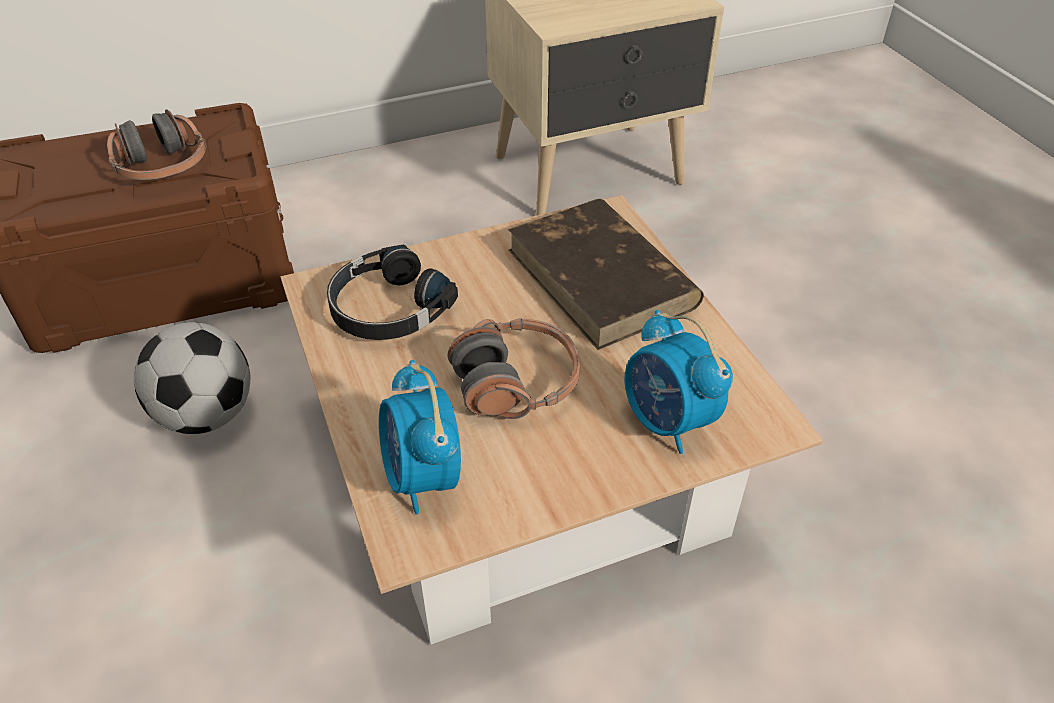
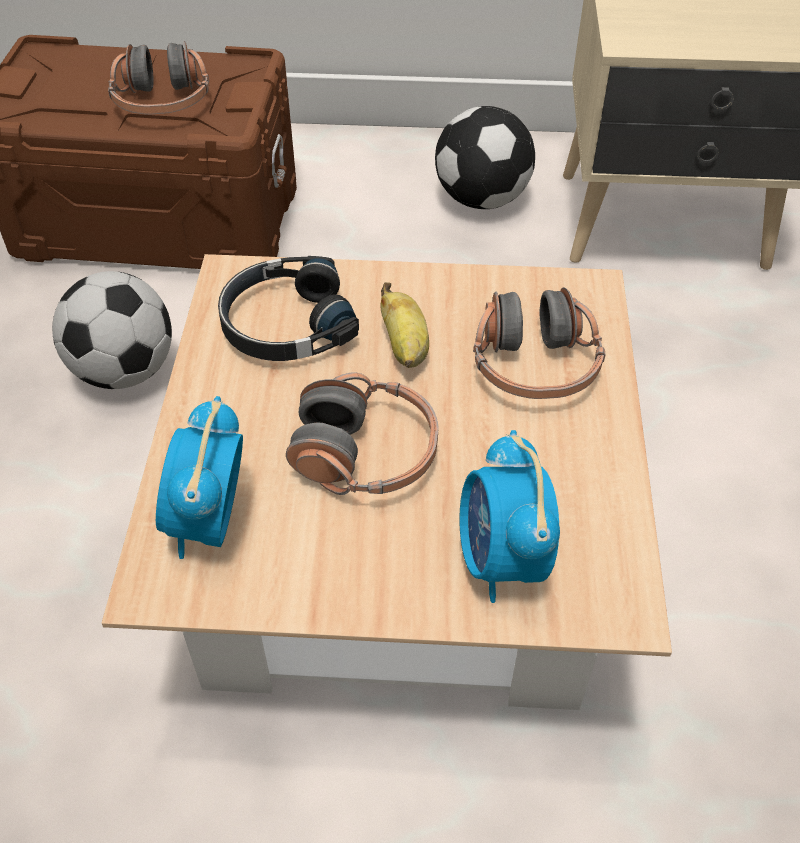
camera: 25 degrees right, 5 degrees up
brown book [508,199,704,350] -> headphones [473,288,605,399]
none -> banana [381,282,429,368]
none -> football [435,106,535,209]

